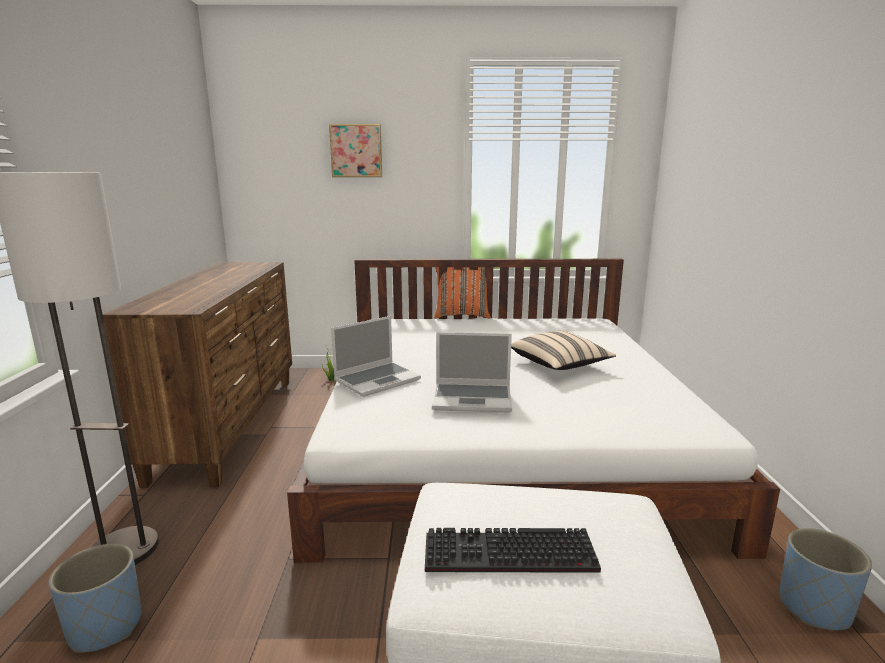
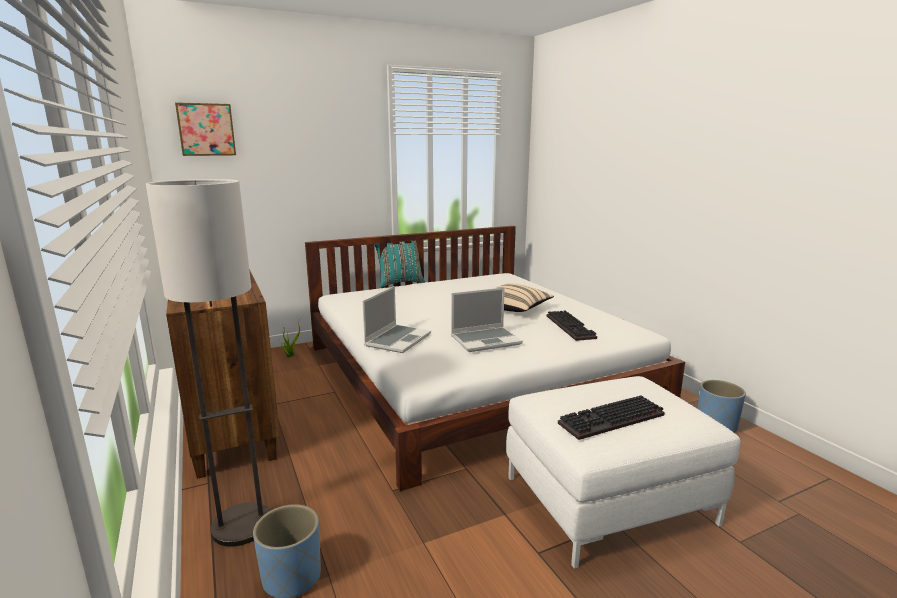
camera: 25 degrees left, 0 degrees up
picture [329,124,382,177] -> picture moved to [175,102,236,156]
orange pillow [434,267,491,319] -> turquoise pillow [375,240,425,288]
none -> keyboard [547,310,597,341]

